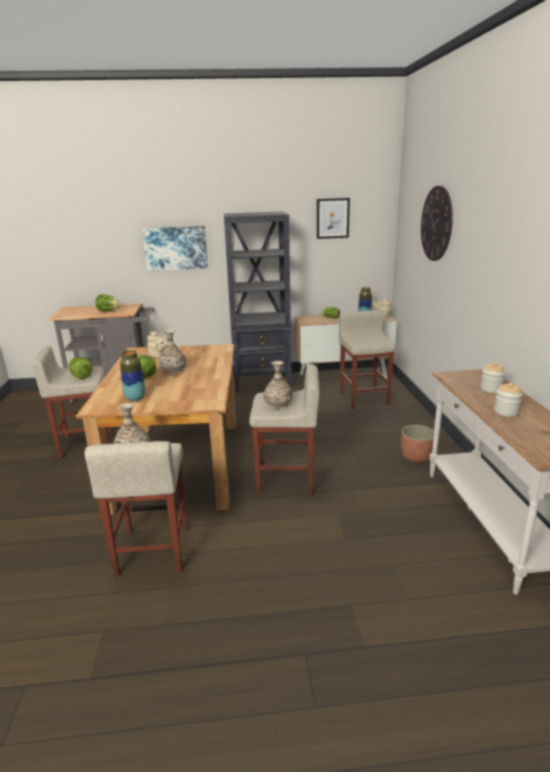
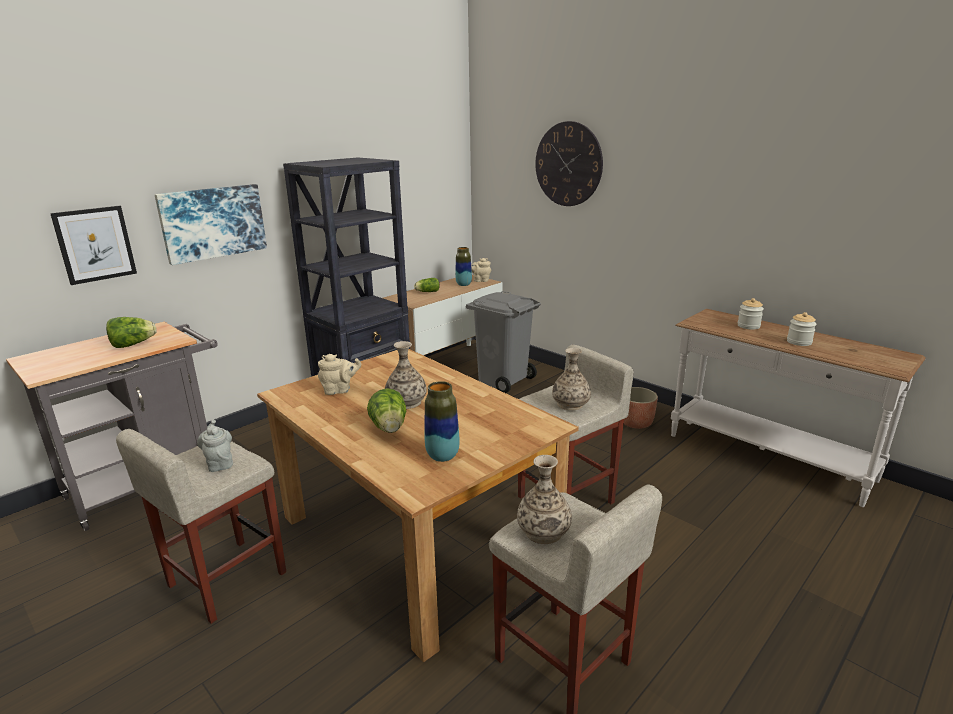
camera: 40 degrees left, 0 degrees up
lettuce [69,357,92,379] -> grey teapot [197,420,233,472]
picture [317,198,350,239] -> picture moved to [50,205,137,285]
beige stool [339,310,396,409] -> grey trash can [466,291,541,393]

